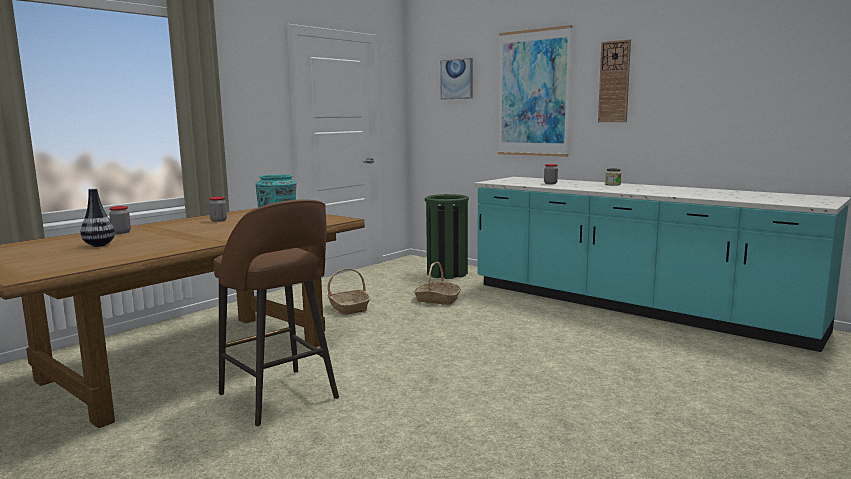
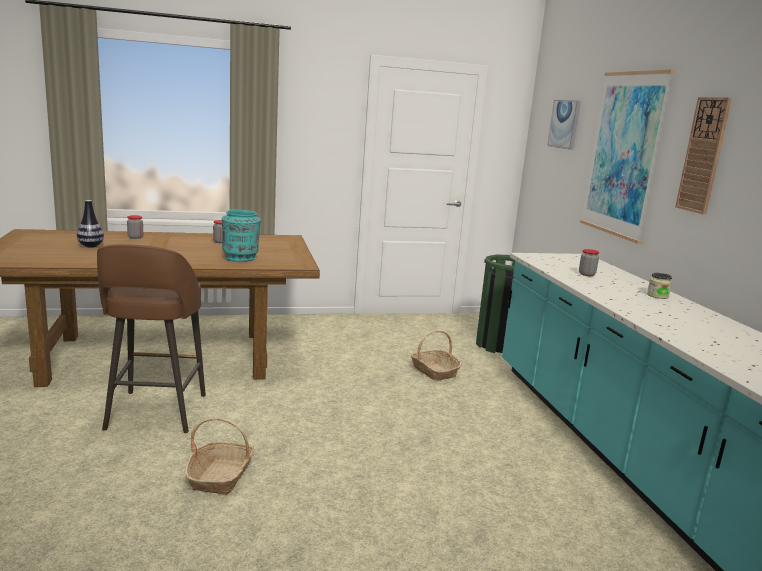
camera: 35 degrees right, 5 degrees up
basket [327,269,371,315] -> basket moved to [185,417,254,495]

